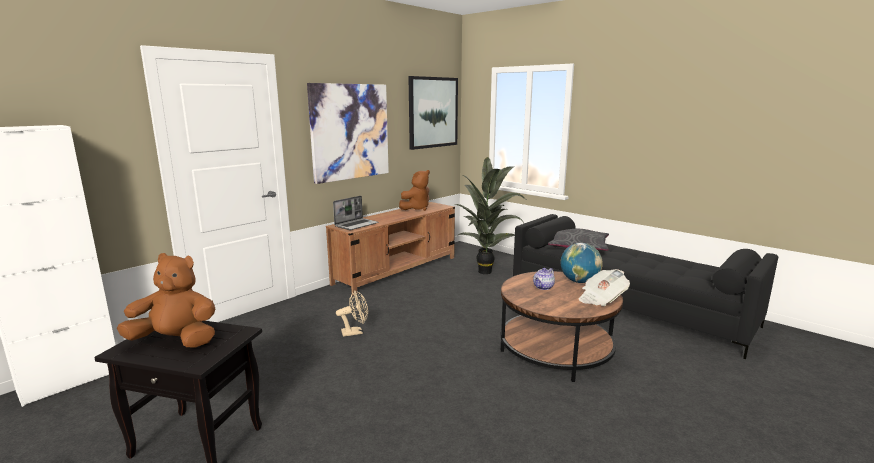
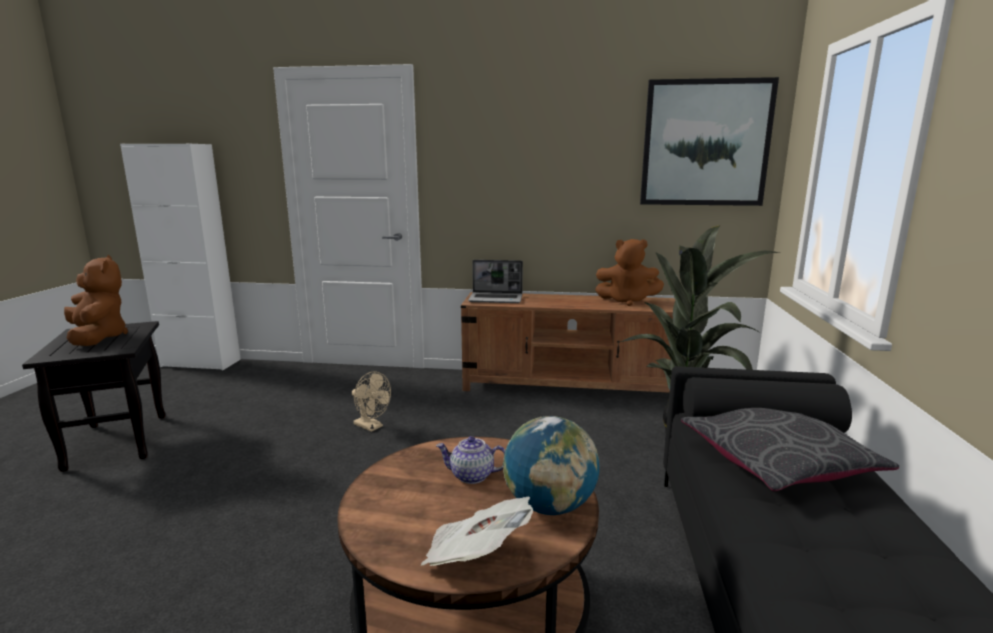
camera: 55 degrees right, 0 degrees up
picture [307,83,389,184] -> none

